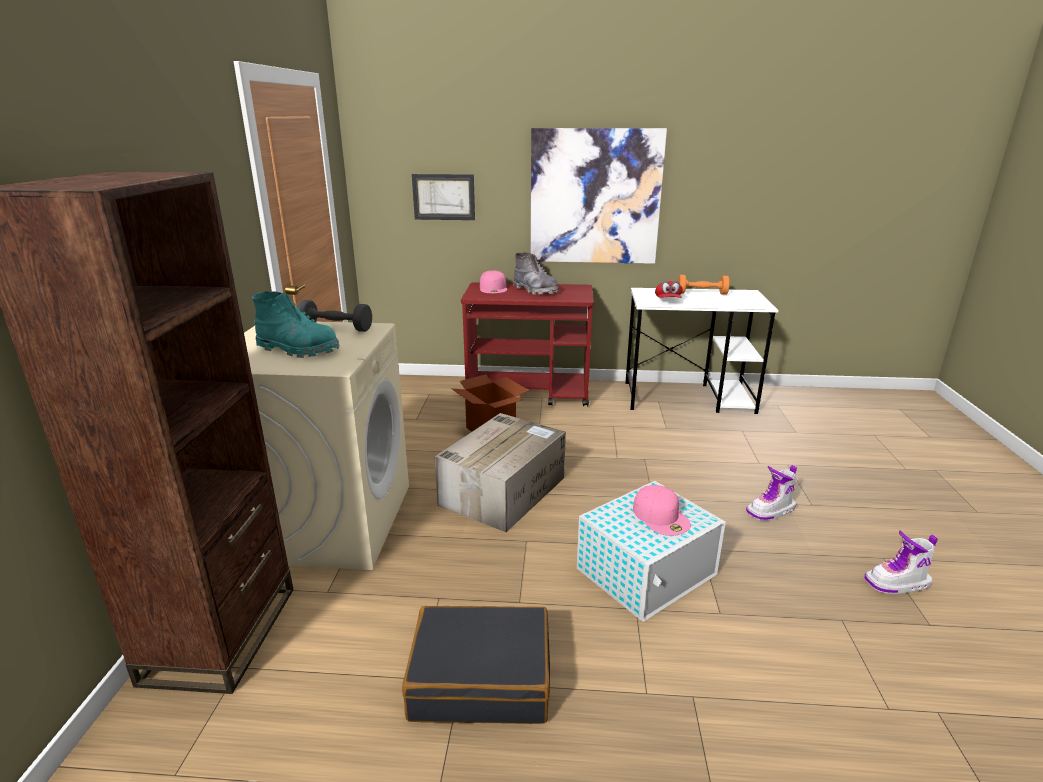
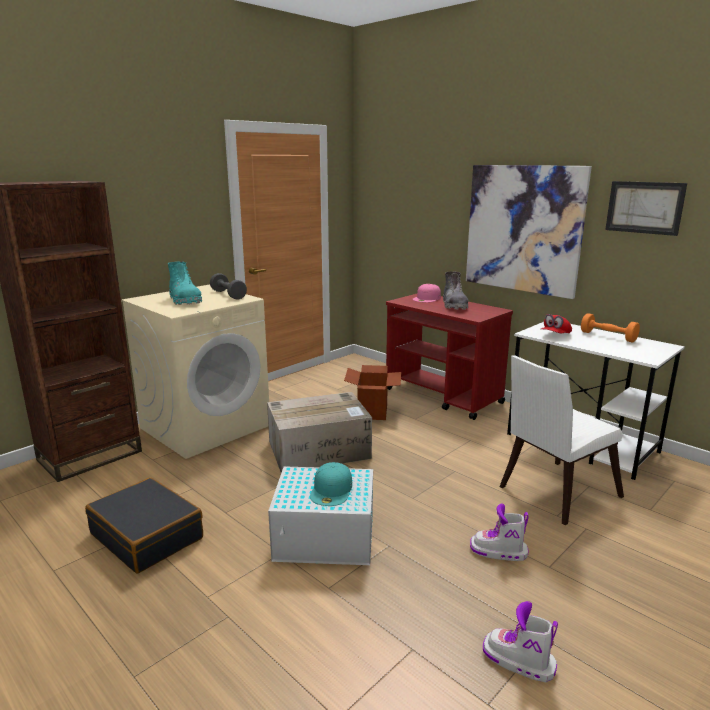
camera: 40 degrees right, 5 degrees down
picture [412,174,475,220] -> picture moved to [605,181,687,236]
pink cap [633,485,691,536] -> turquoise cap [310,462,352,506]
none -> white chair [499,355,624,525]

